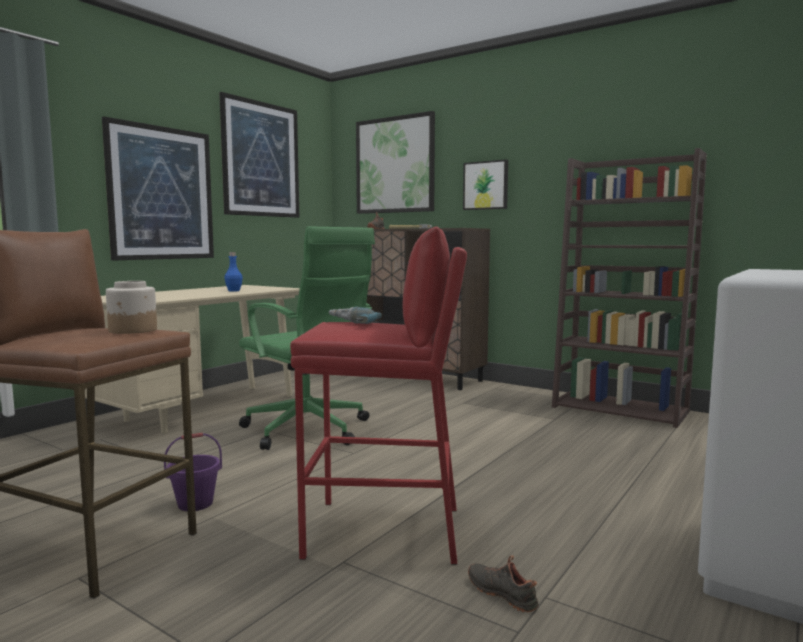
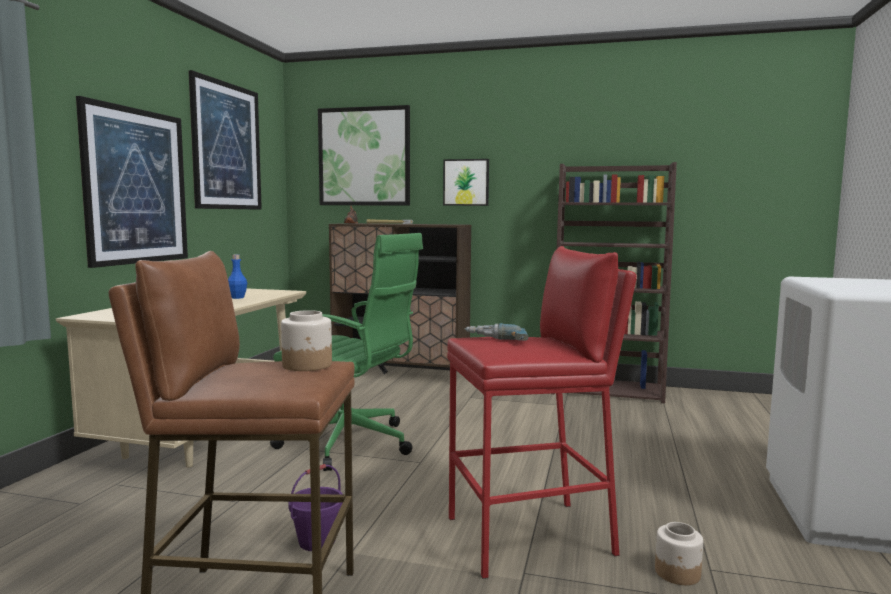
camera: 20 degrees left, 0 degrees up
black shoe [468,555,539,612] -> jar [655,522,703,585]

